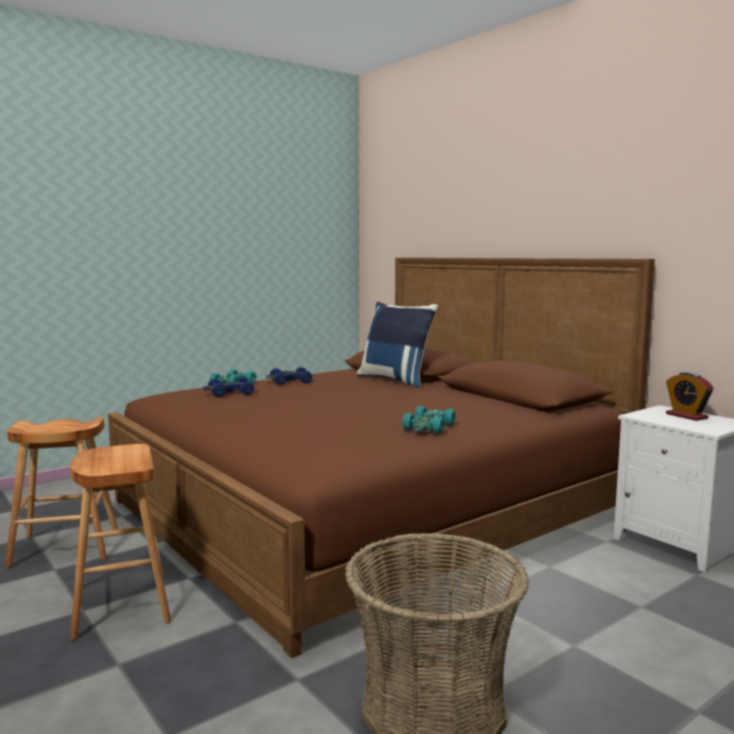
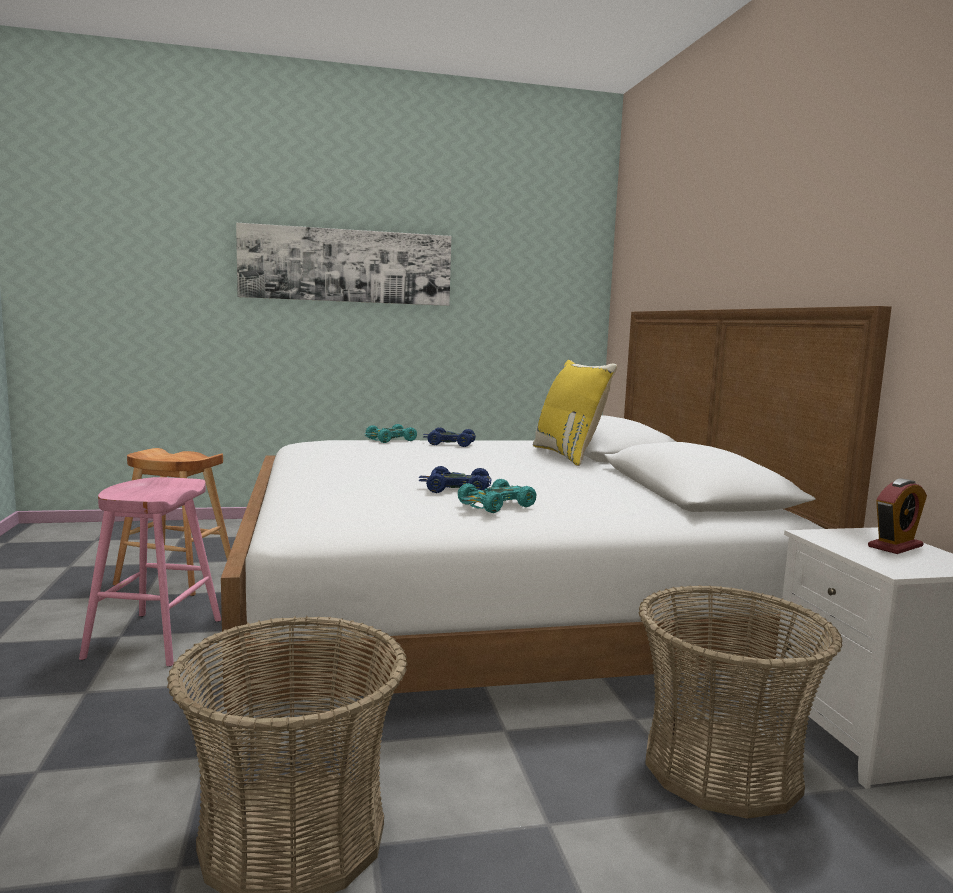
camera: 25 degrees right, 0 degrees up
brown stool [70,444,171,640] -> pink stool [79,477,221,667]
brown bed [108,258,655,658] -> white bed [221,306,892,729]
blue toy car [203,377,254,397] -> blue toy car moved to [419,466,492,493]
blue pillow [357,302,438,388] -> yellow pillow [533,360,617,466]
alarm clock [666,372,713,421] -> alarm clock turned 120 degrees counterclockwise [868,478,927,554]
none -> picture [236,223,451,306]
none -> basket [639,585,843,819]

